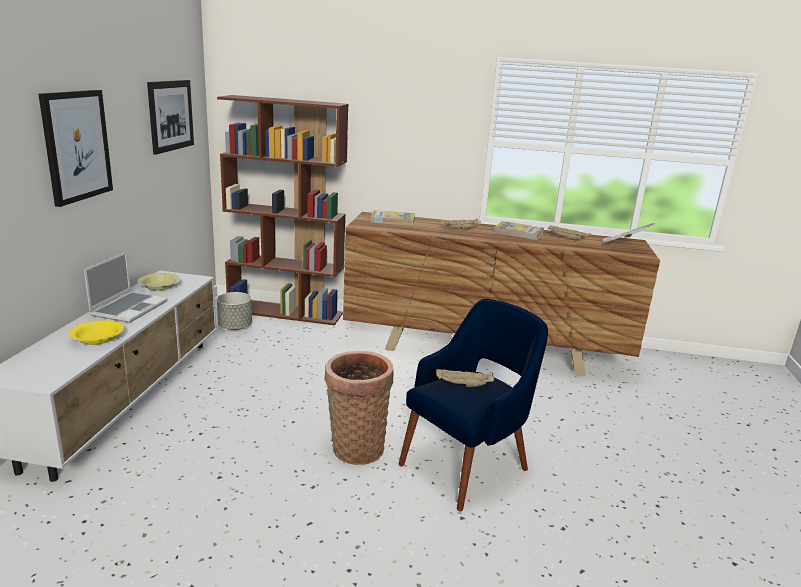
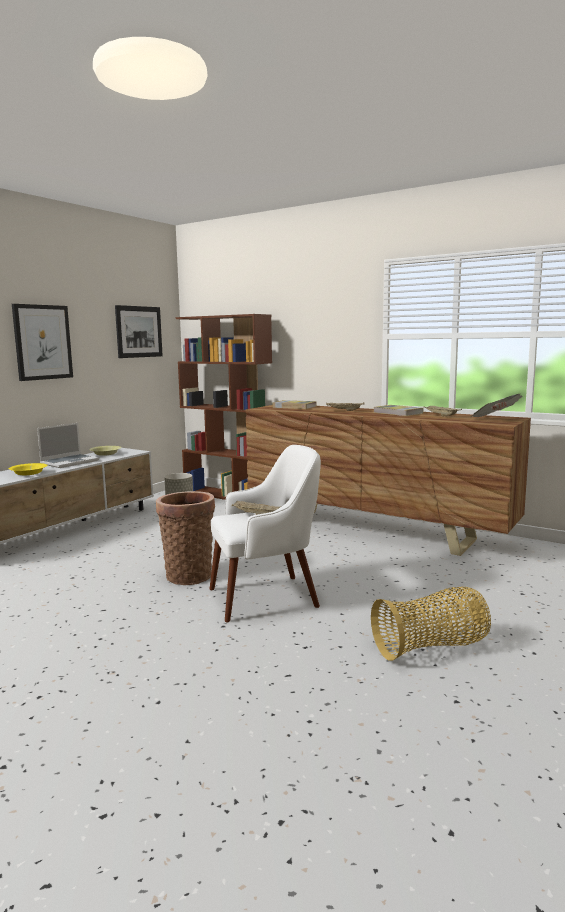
camera: 25 degrees right, 10 degrees down
blue armchair [399,299,548,512] -> white armchair [210,445,321,623]
none -> basket [371,587,491,661]

